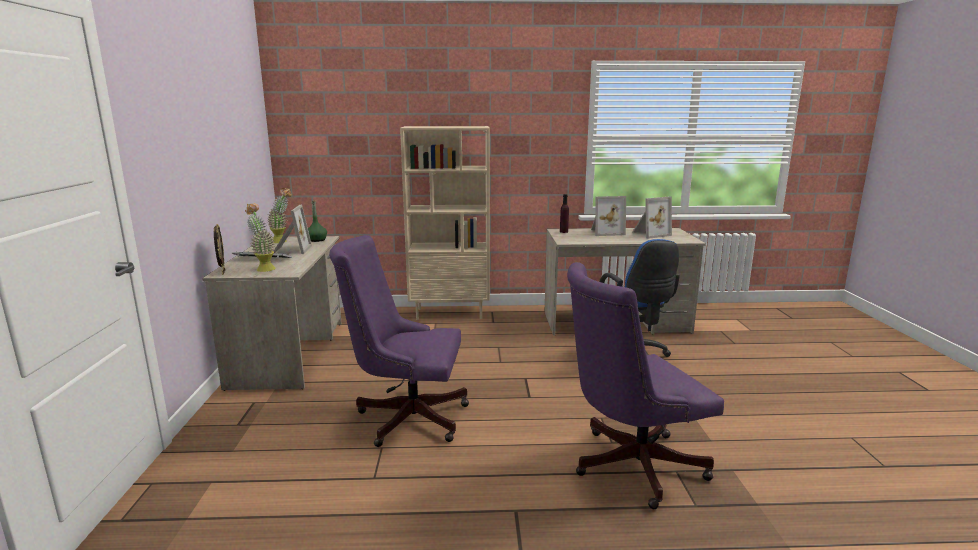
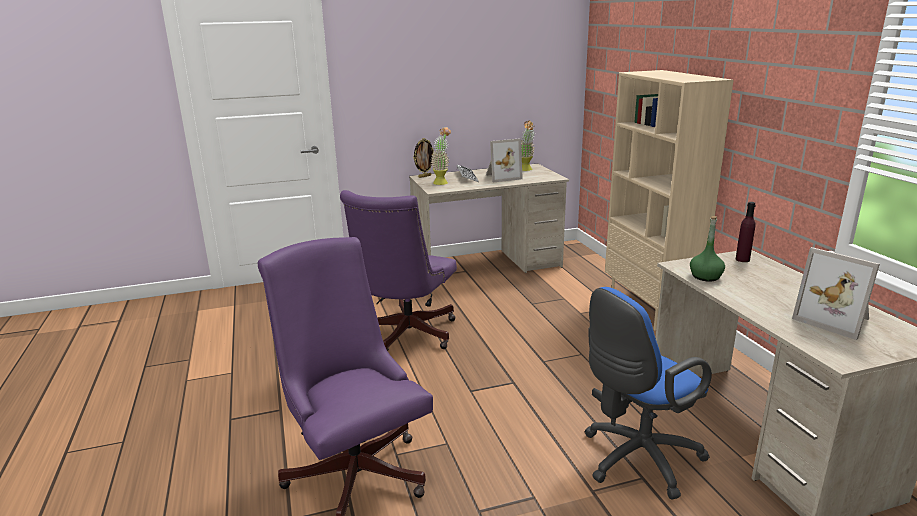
camera: 75 degrees right, 5 degrees up
green bottle [308,200,327,242] -> green bottle moved to [690,216,725,282]
purple office chair [329,235,469,447] -> purple office chair turned 150 degrees counterclockwise [340,190,457,351]
picture frame [591,196,626,236] -> none

